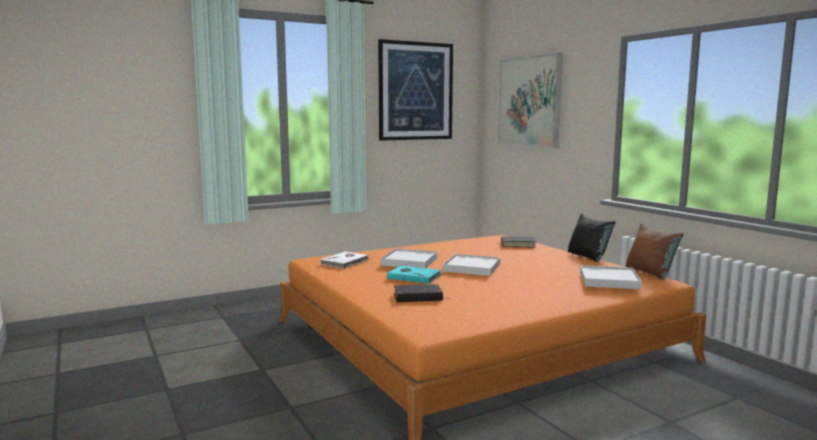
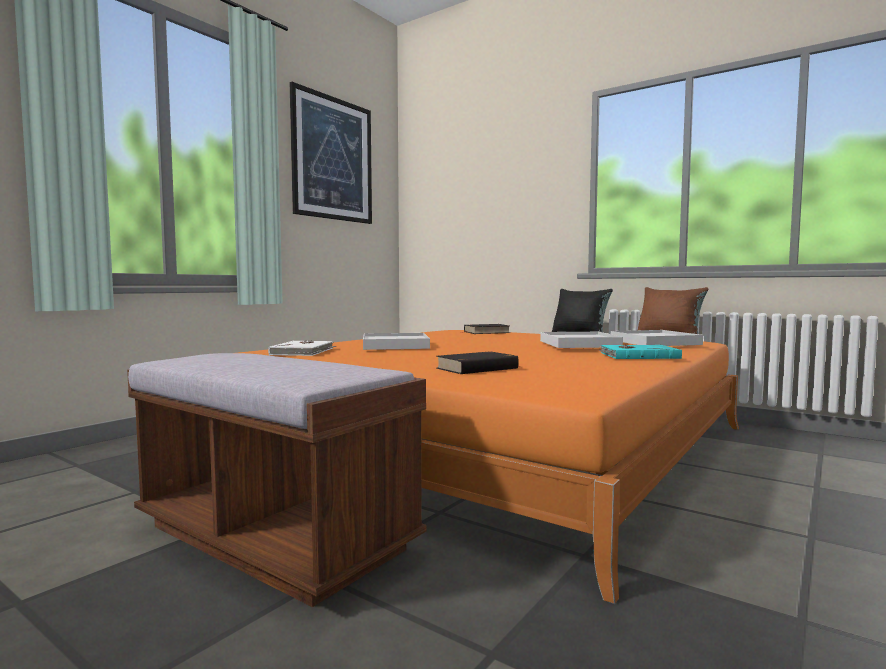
camera: 25 degrees left, 5 degrees down
turquoise book [387,265,441,284] -> turquoise book moved to [599,345,682,359]
white tray [443,254,500,276] -> white tray moved to [540,332,623,348]
picture [498,53,563,148] -> none
none -> brown bench [127,353,427,607]

